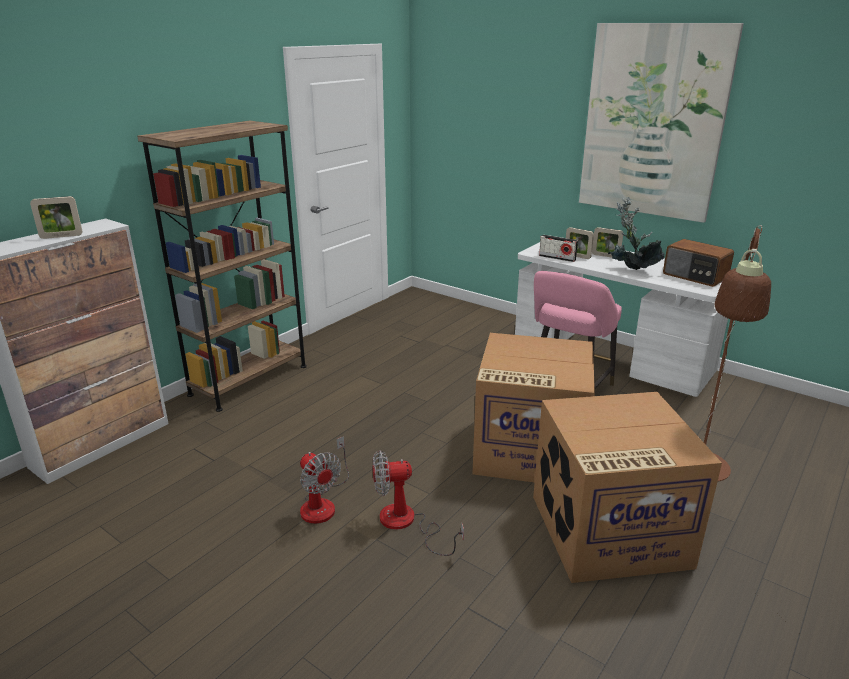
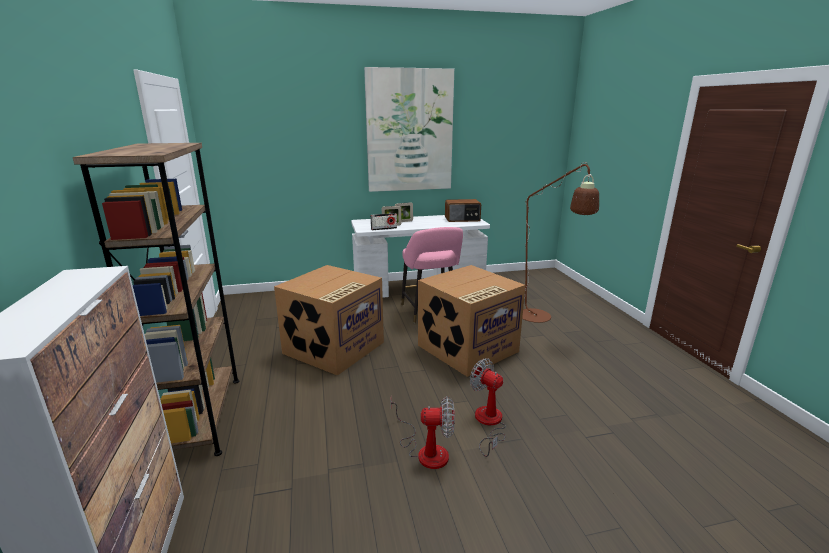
camera: 50 degrees left, 5 degrees down
picture frame [30,196,82,239] -> none
fan [373,450,464,556] -> fan turned 105 degrees clockwise [470,358,506,457]
cardboard box [533,392,722,583] -> cardboard box moved to [274,265,384,376]
potted plant [608,197,665,270] -> none

